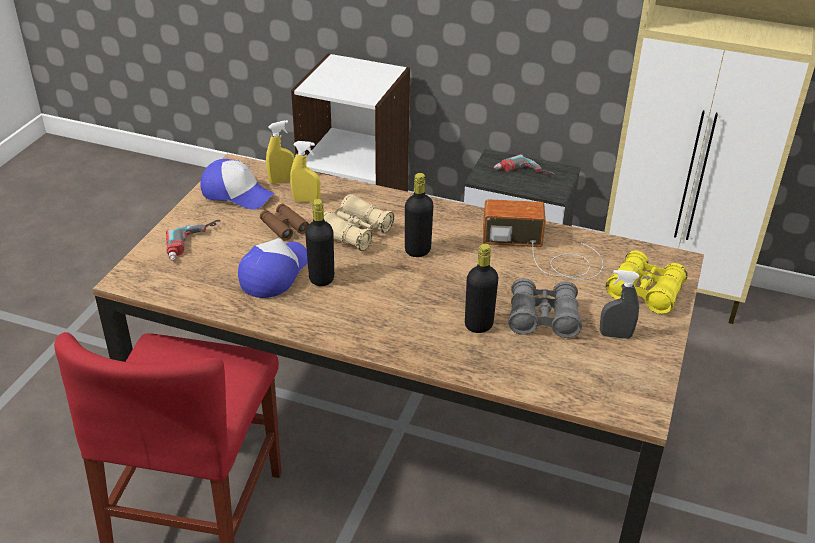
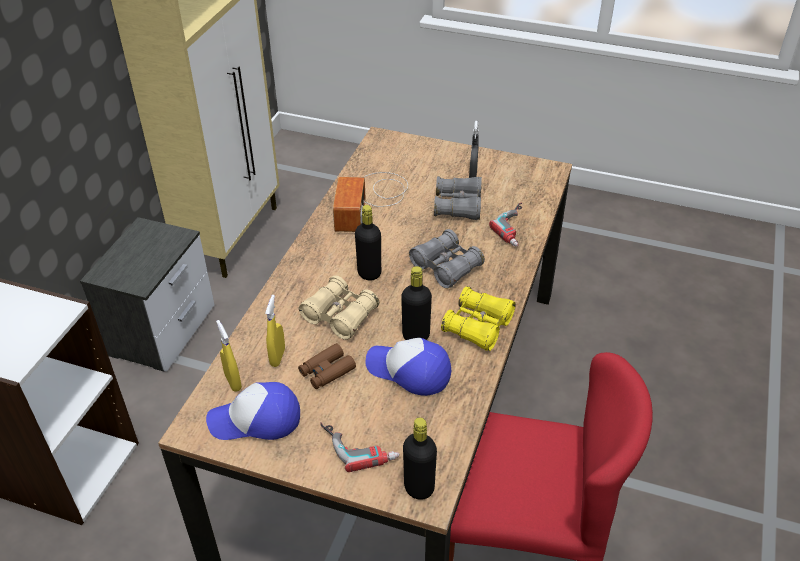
camera: 90 degrees left, 5 degrees up
cap [200,159,274,210] -> cap turned 120 degrees counterclockwise [206,382,300,440]
black bottle [465,244,499,333] -> black bottle moved to [403,418,437,500]
power drill [494,154,554,175] -> power drill moved to [489,203,522,247]
yellow binoculars [606,250,688,314] -> yellow binoculars moved to [441,286,516,351]
none -> grey binoculars [409,229,485,288]

